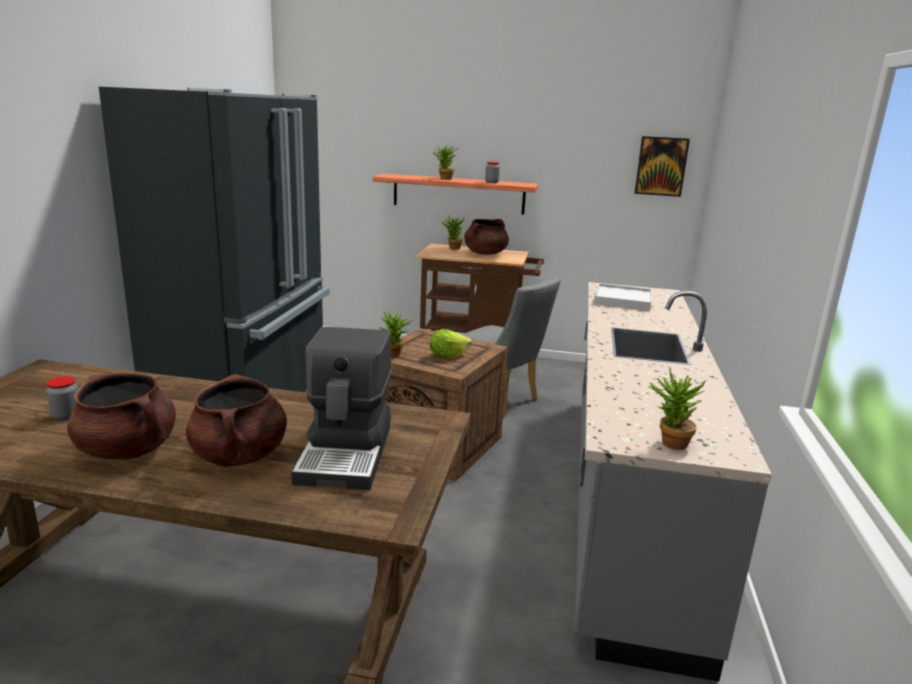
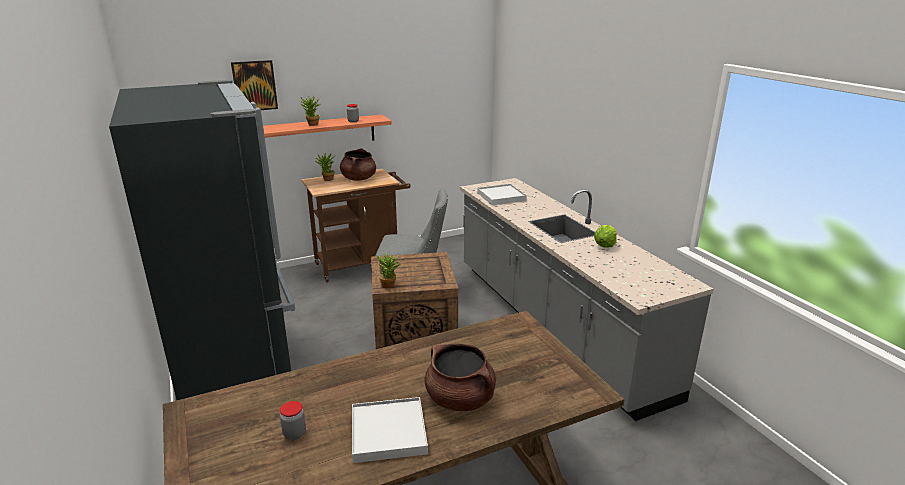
camera: 35 degrees left, 5 degrees up
brown cooking pot [67,373,176,459] -> white tray [352,397,428,463]
coffee machine [291,327,392,490] -> none
lettuce [430,329,472,358] -> lettuce moved to [594,225,617,248]
picture [635,136,690,197] -> picture moved to [231,60,278,110]
potted plant [648,367,708,450] -> none

